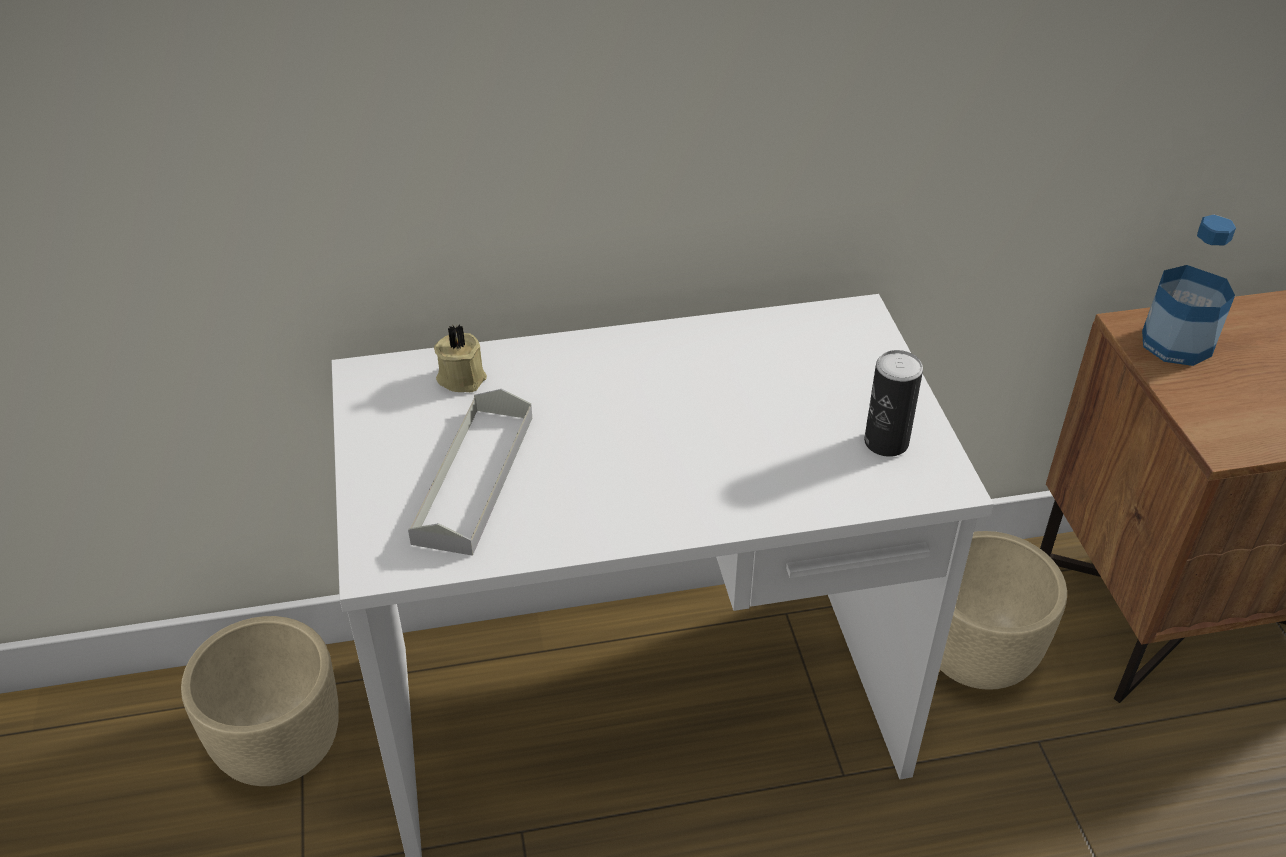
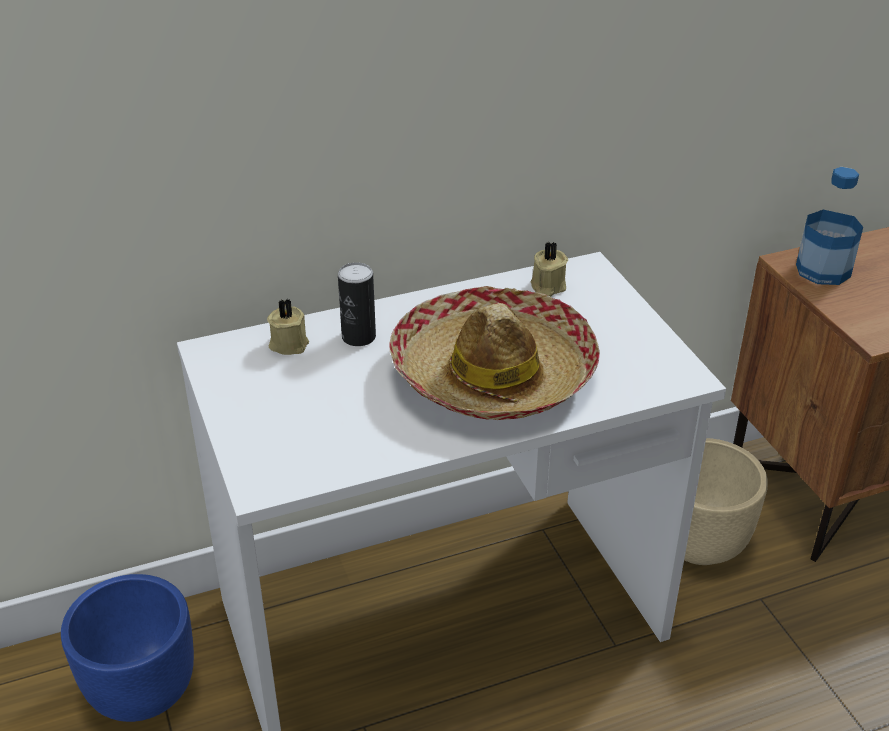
camera: 10 degrees left, 5 degrees down
beige planter [181,616,339,786] -> blue planter [61,574,194,722]
grey tray [408,389,532,556] -> none
can [864,350,923,457] -> can moved to [338,262,376,346]
none -> hat [389,286,600,420]
none -> beige candle [531,242,568,297]

